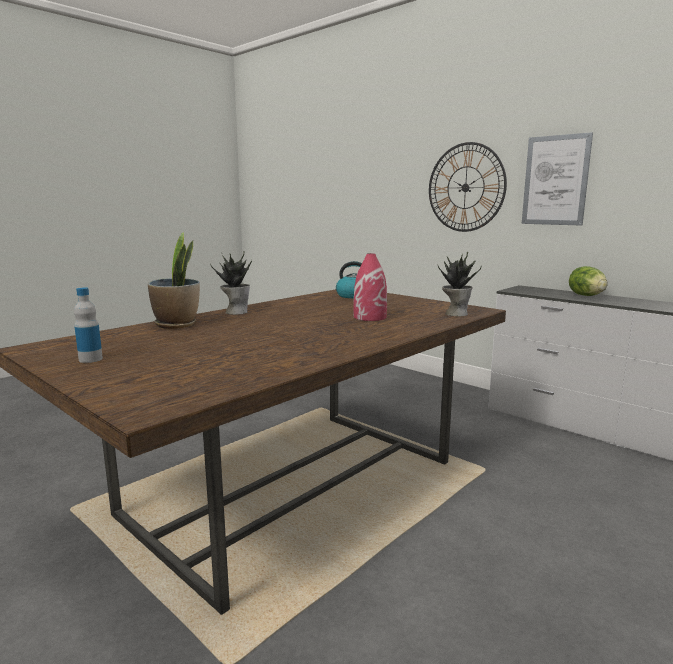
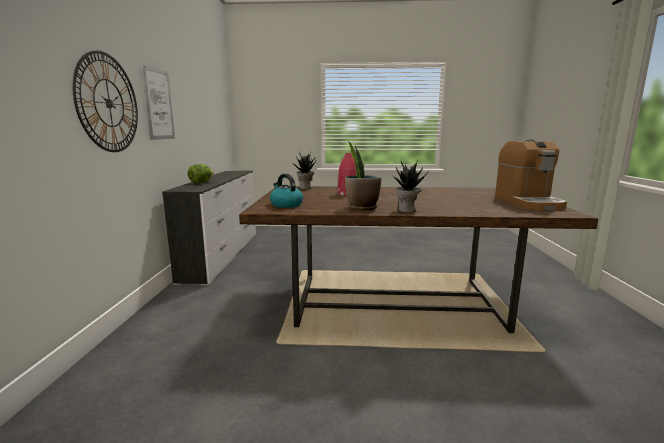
camera: 130 degrees left, 0 degrees up
bottle [74,287,103,363] -> coffee machine [495,139,567,211]
potted plant [148,232,200,329] -> potted plant moved to [345,142,381,210]

